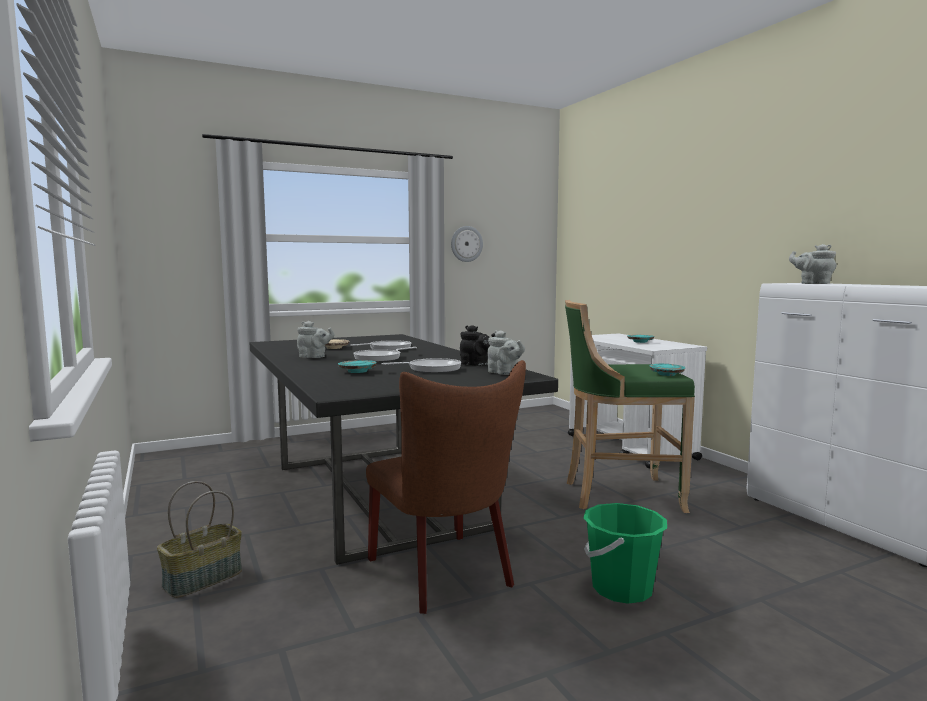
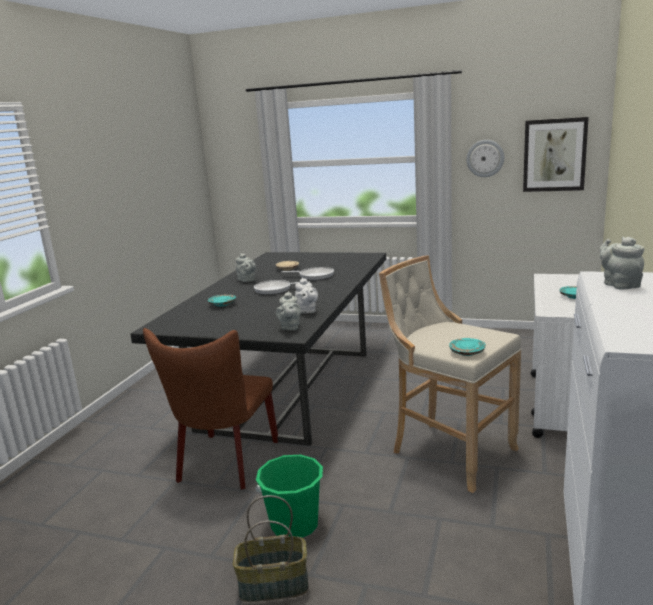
camera: 45 degrees right, 10 degrees up
basket [157,481,242,598] -> basket moved to [233,495,308,602]
frying pan [382,358,461,373] -> none
black teapot [460,325,496,366] -> white teapot [295,278,318,314]
green stool [565,300,695,513] -> beige stool [379,256,521,493]
none -> picture [523,117,589,192]

